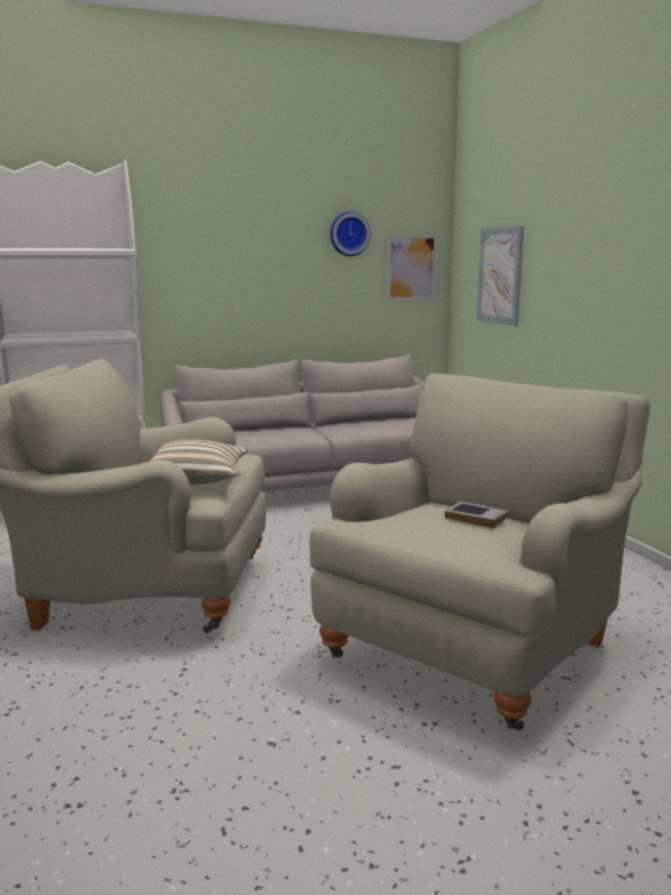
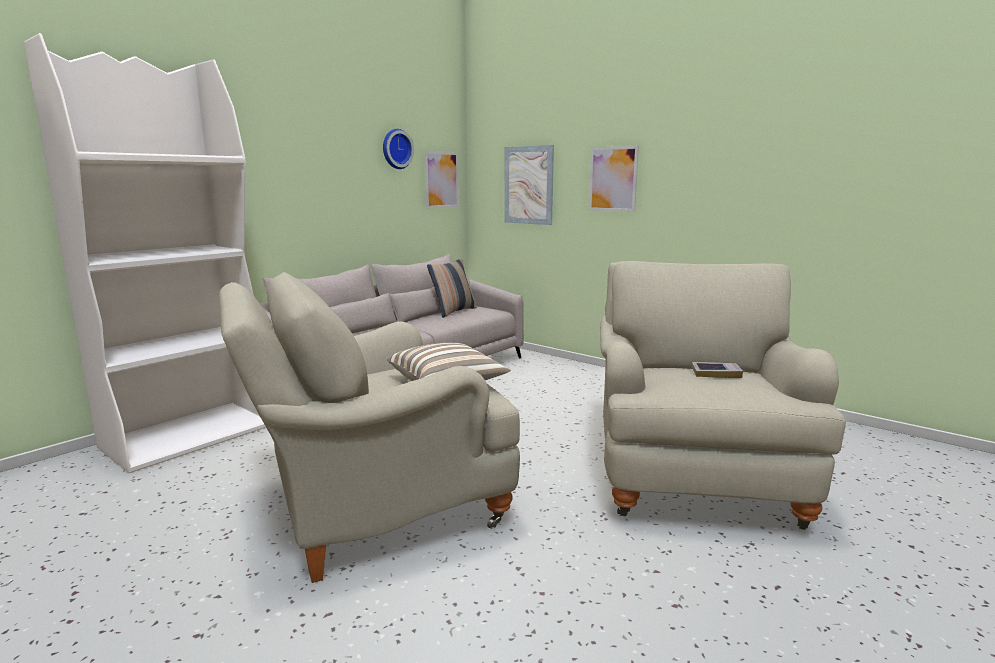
camera: 30 degrees left, 0 degrees up
none -> pillow [427,259,476,318]
none -> picture [589,146,639,212]

